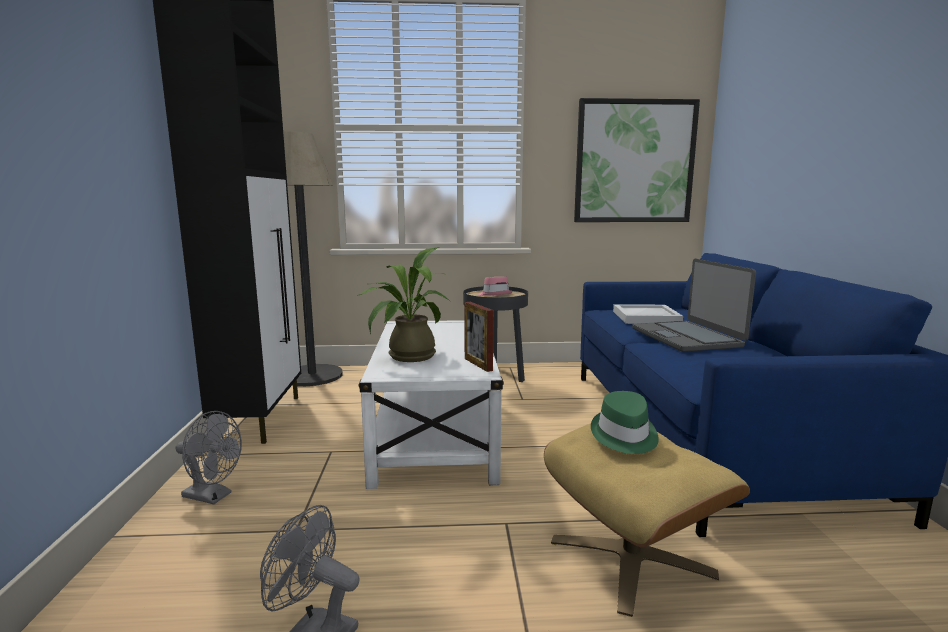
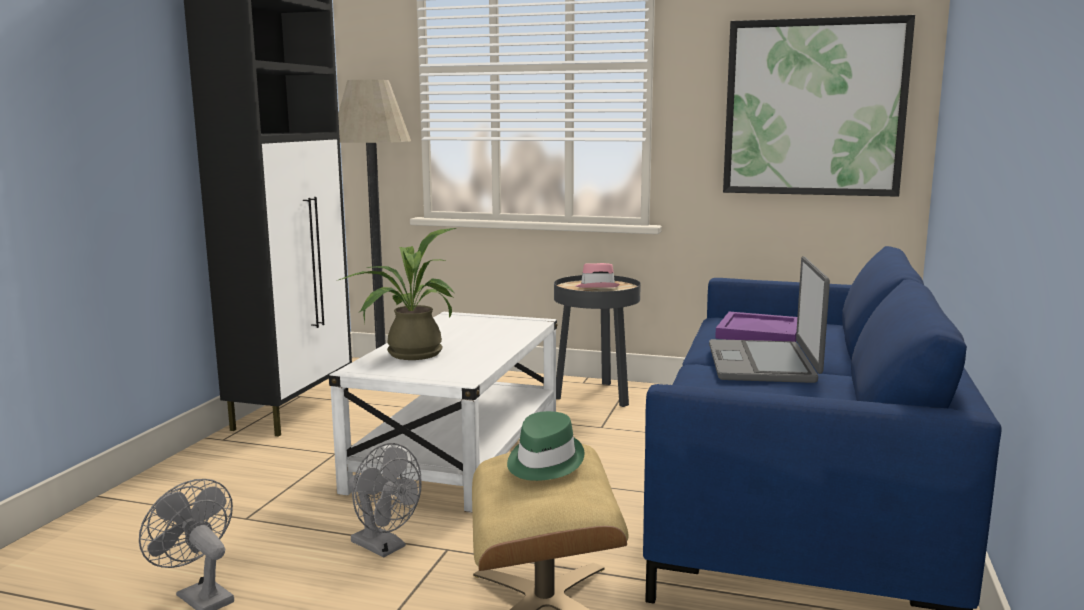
camera: 20 degrees right, 0 degrees up
grey fan [176,411,242,505] -> grey fan moved to [348,443,422,558]
picture frame [464,302,494,372] -> none
white tray [613,304,683,324] -> purple tray [715,312,797,342]

